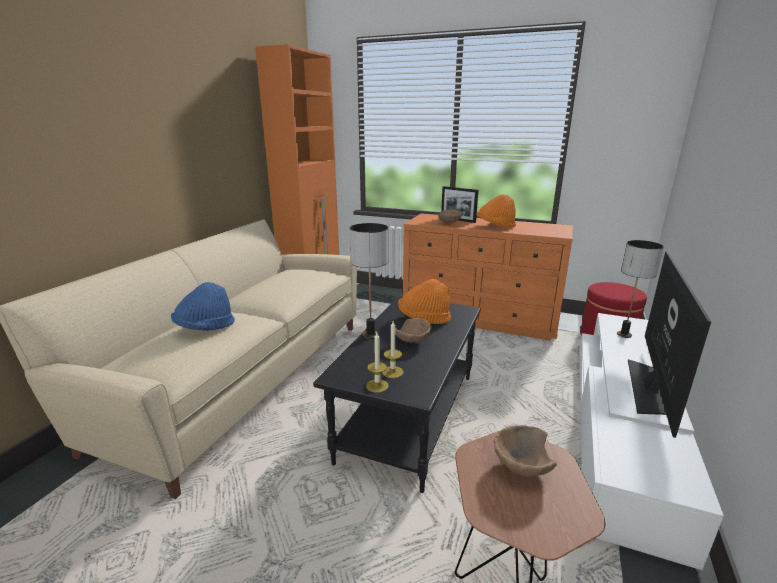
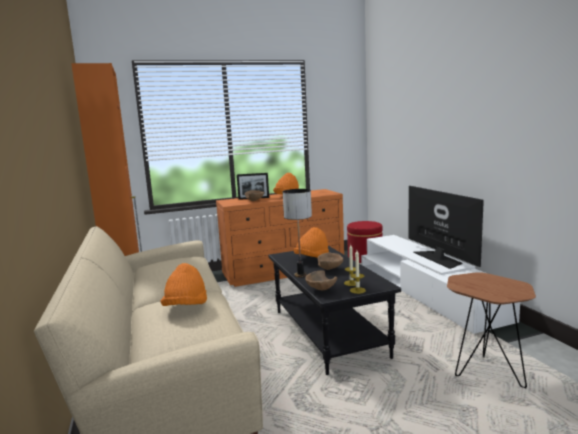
camera: 40 degrees left, 10 degrees down
blue hat [171,282,235,331] -> orange hat [161,263,207,306]
brown bowl [494,425,557,477] -> brown bowl moved to [305,271,337,290]
table lamp [617,240,664,338] -> none

